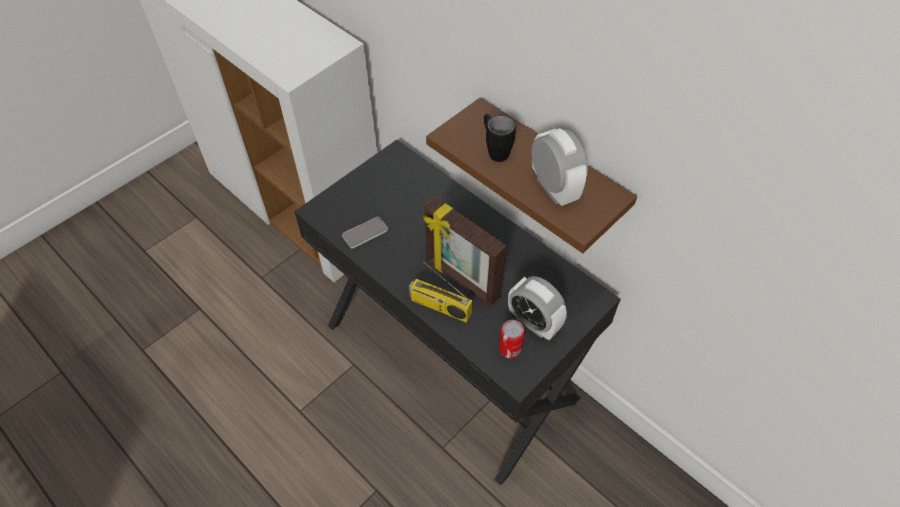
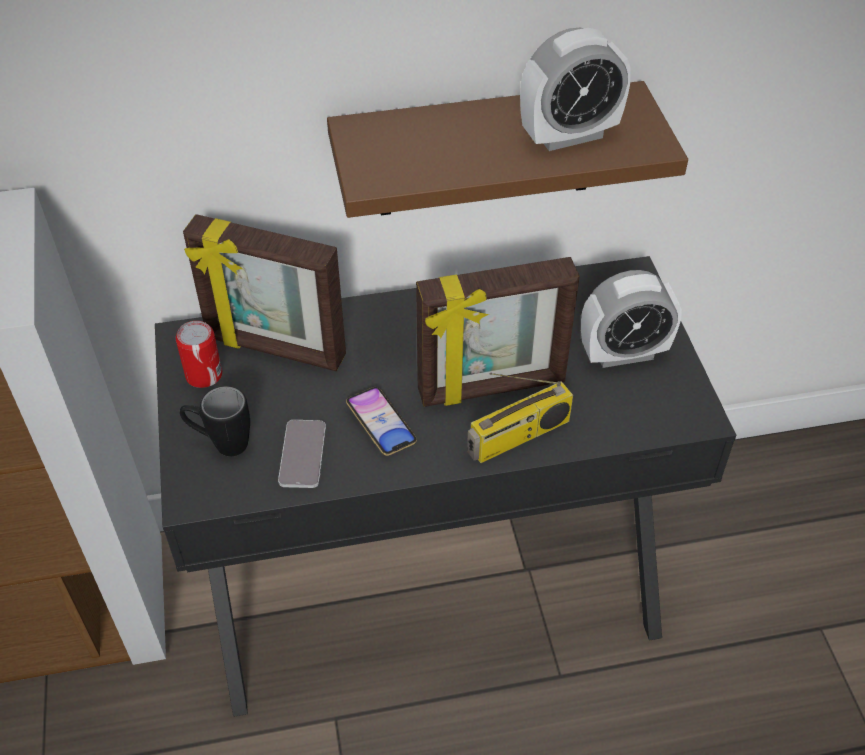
camera: 55 degrees left, 5 degrees down
black mug [484,114,516,162] -> black mug moved to [180,386,250,456]
can [499,320,525,358] -> can moved to [176,321,222,388]
alarm clock [532,128,588,206] -> alarm clock turned 150 degrees clockwise [520,28,631,151]
none -> picture frame [183,214,346,371]
none -> phone [346,387,417,456]

